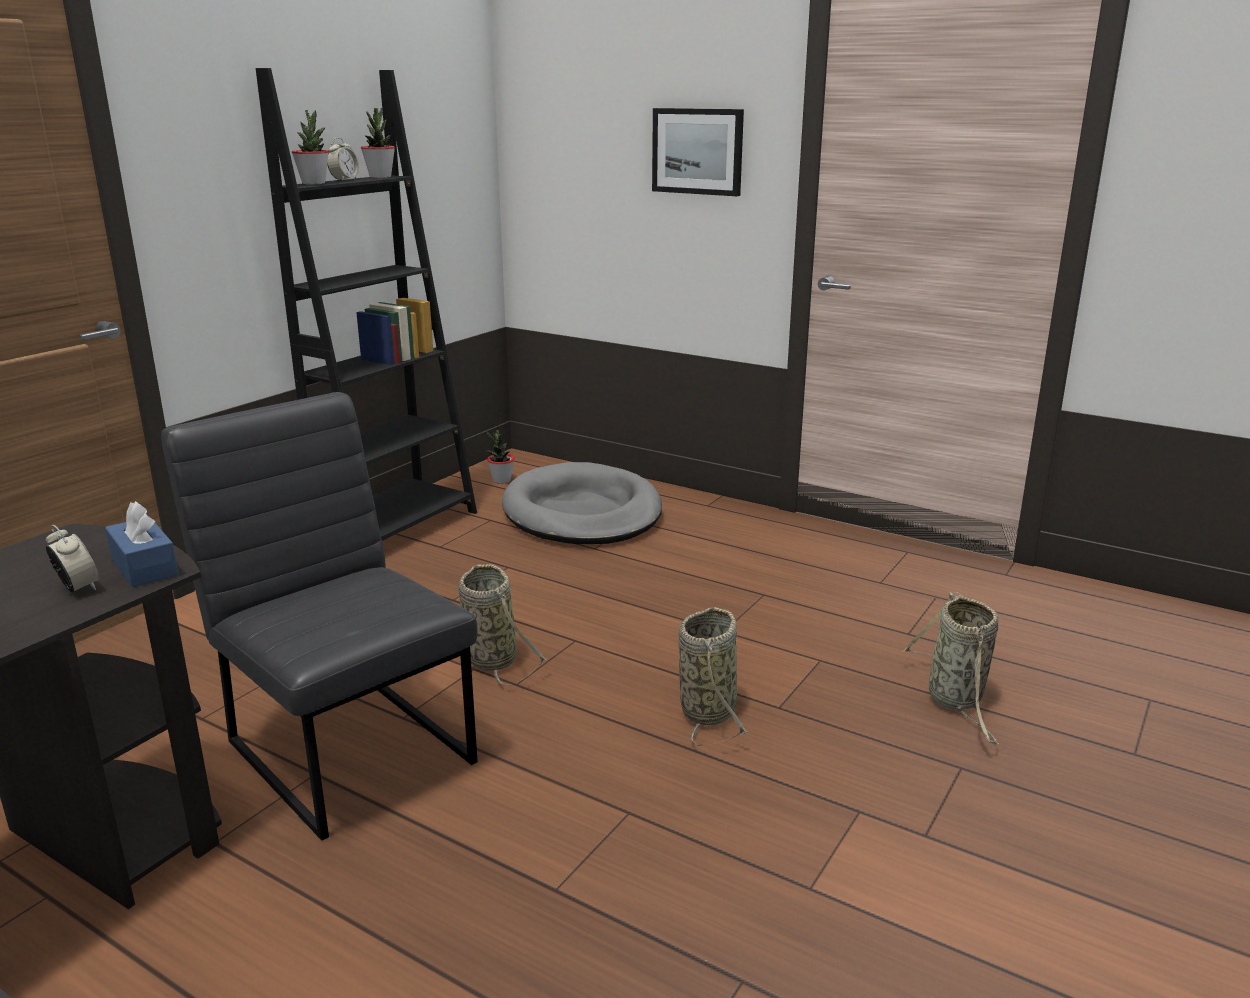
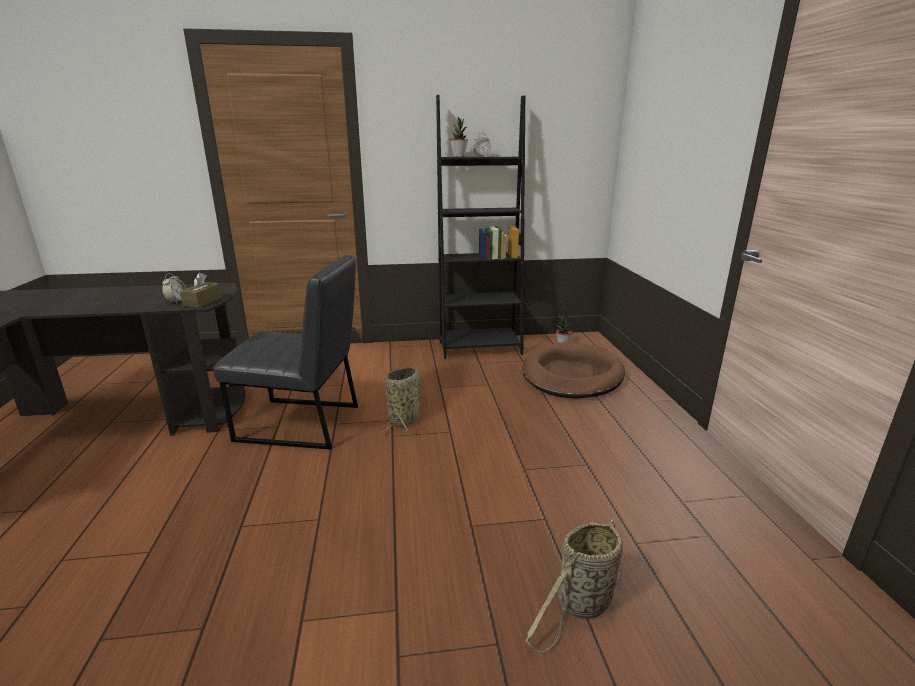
camera: 50 degrees right, 0 degrees up
blue tissue box [105,501,178,587] -> brown tissue box [180,272,222,308]
grey chair [161,392,478,841] -> grey chair turned 90 degrees clockwise [213,255,358,450]
potted plant [361,108,395,178] -> none
grey dog bed [502,462,662,544] -> brown dog bed [522,342,625,398]
picture [652,108,744,196] -> none
basket [678,607,749,746] -> none

